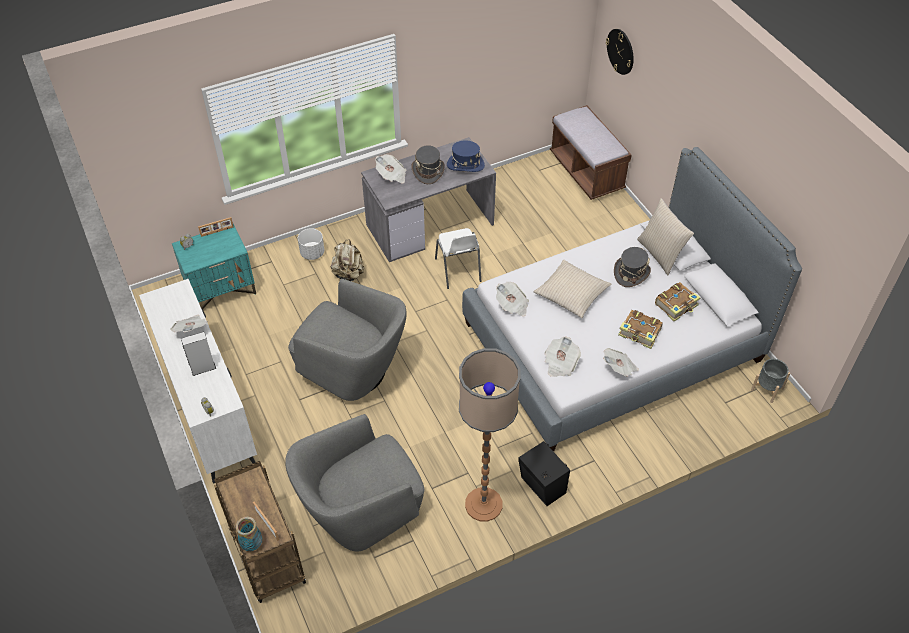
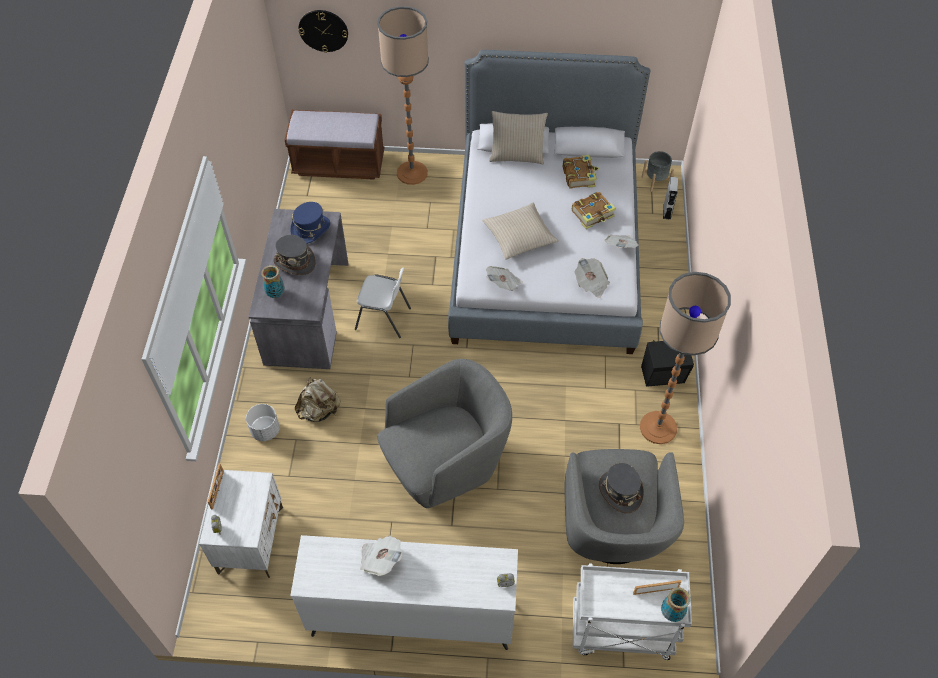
camera: 60 degrees left, 5 degrees up
turquoise nightstand [172,224,256,309] -> white nightstand [199,470,283,578]
grey speaker [181,332,216,376] -> grey speaker moved to [663,177,678,220]
brown cart [214,461,306,603] -> white cart [573,563,692,660]
newspaper [375,154,406,184] -> vase [261,265,285,298]
grey hat [614,247,651,287] -> grey hat moved to [599,463,644,513]
none -> floor lamp [377,6,429,185]

